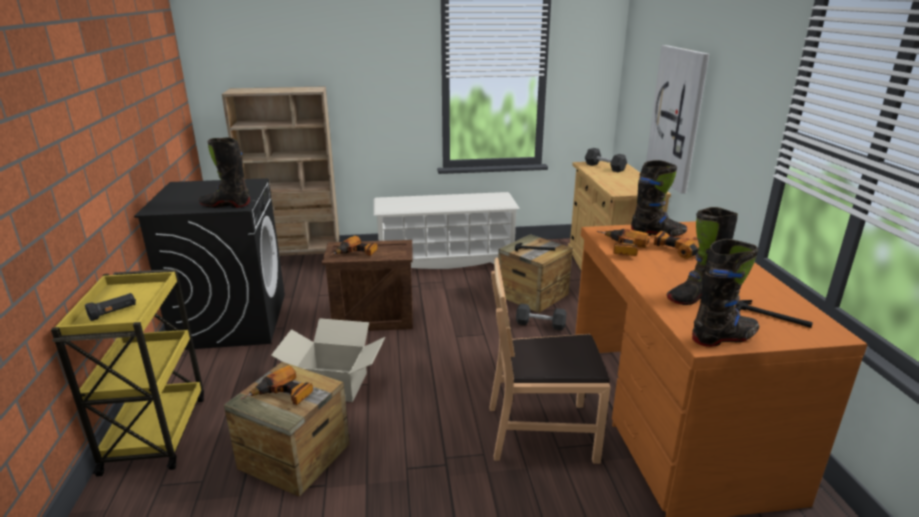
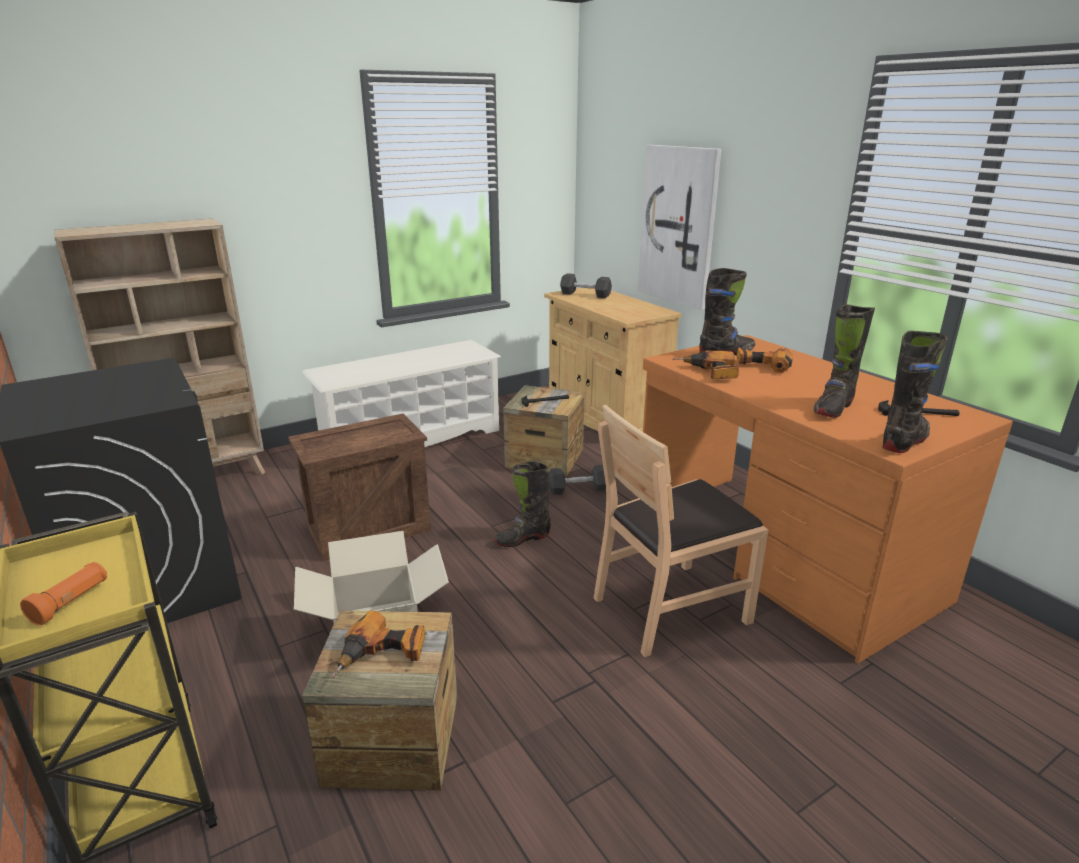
camera: 25 degrees left, 0 degrees up
black flashlight [85,293,136,321] -> orange flashlight [20,562,107,625]
black boot [198,138,250,208] -> black boot moved to [494,461,551,547]
power drill [330,236,378,256] -> none

